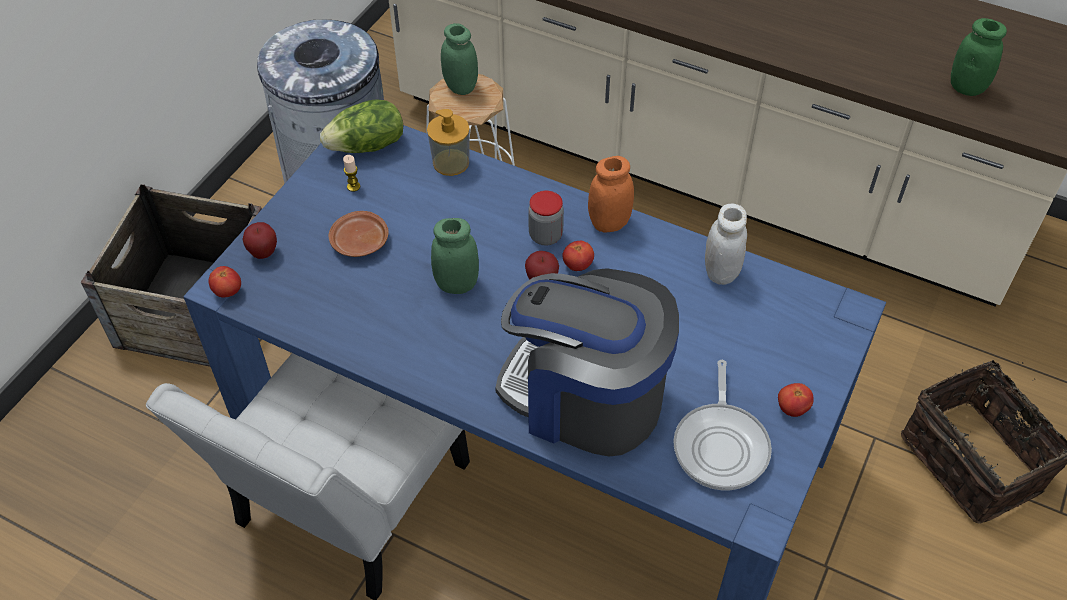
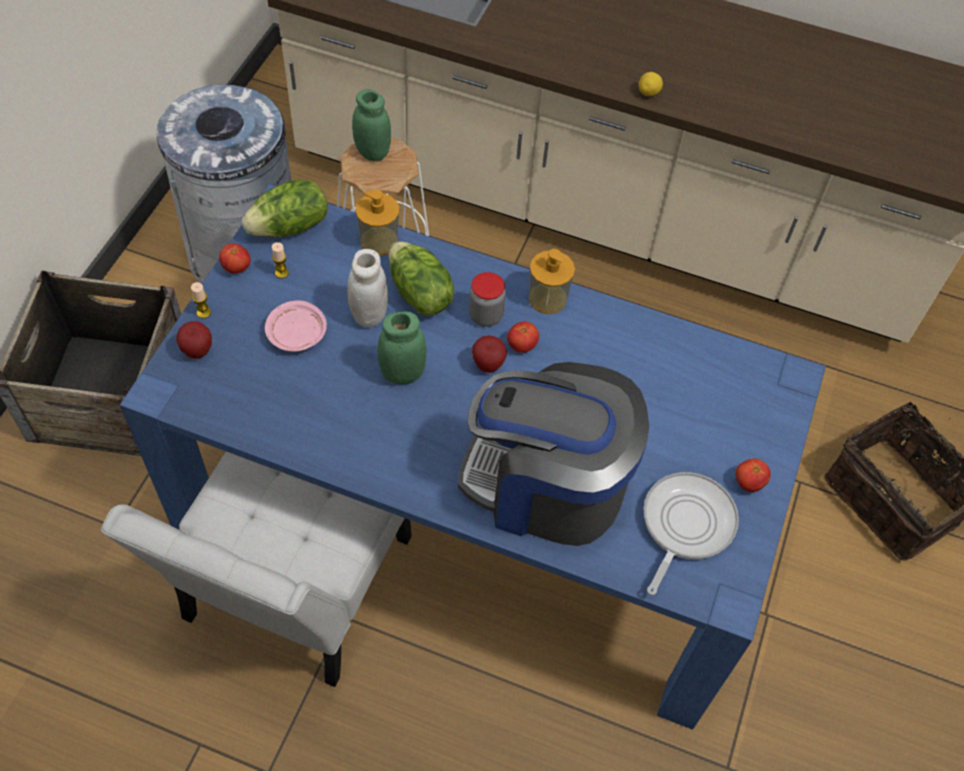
camera: 10 degrees left, 5 degrees up
tomato [209,266,241,297] -> tomato moved to [219,243,251,274]
brown plate [329,211,389,257] -> pink plate [265,301,327,352]
orange jar [588,156,634,233] -> soap dispenser [529,249,575,314]
frying pan [673,360,772,490] -> frying pan turned 150 degrees counterclockwise [644,472,739,595]
white jar [705,204,747,285] -> white jar moved to [348,249,388,327]
green jar [951,18,1007,96] -> none
none -> candle [191,282,211,319]
none -> lettuce [389,242,454,316]
none -> lemon [639,72,663,96]

